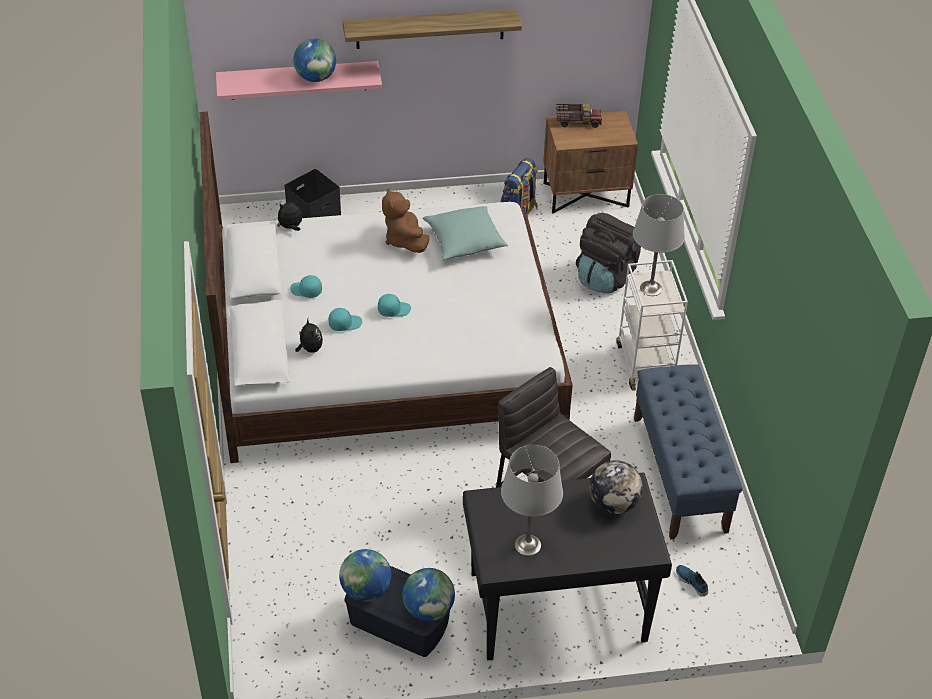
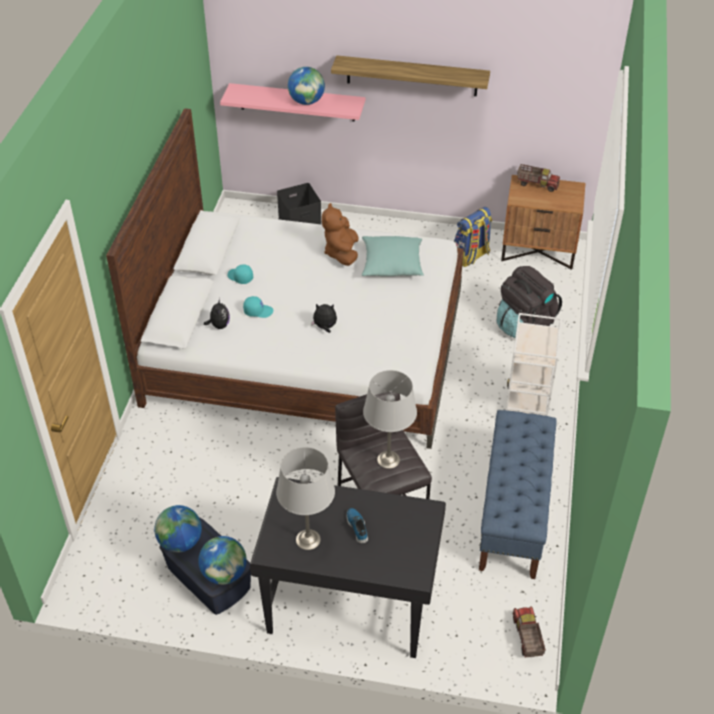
camera: 20 degrees right, 0 degrees up
plush toy [277,200,302,231] -> plush toy moved to [311,304,337,333]
turquoise cap [378,294,411,317] -> none
globe [589,460,643,514] -> none
grey table lamp [633,194,685,296] -> grey table lamp moved to [363,370,417,469]
shoe [676,565,709,596] -> shoe moved to [346,508,368,543]
none -> toy truck [513,606,546,657]

